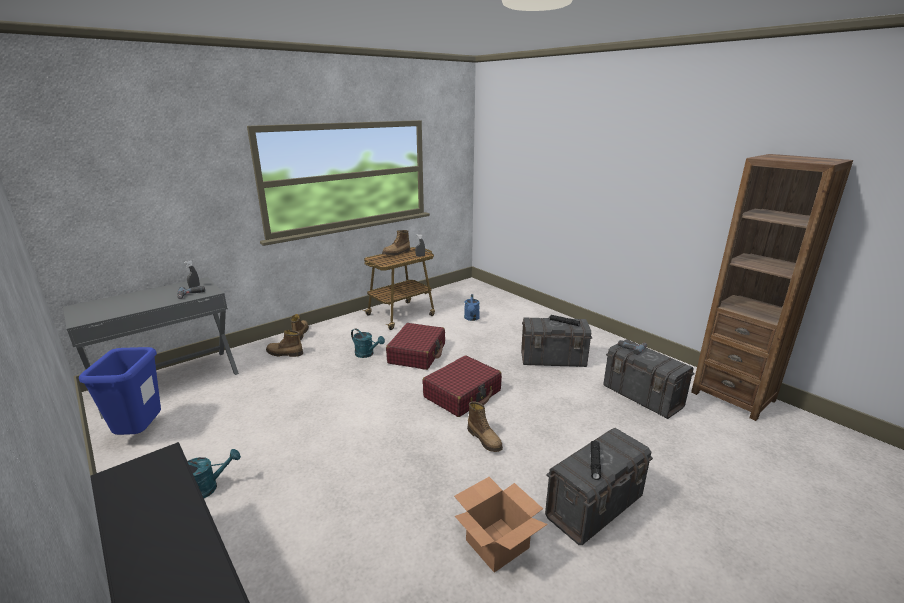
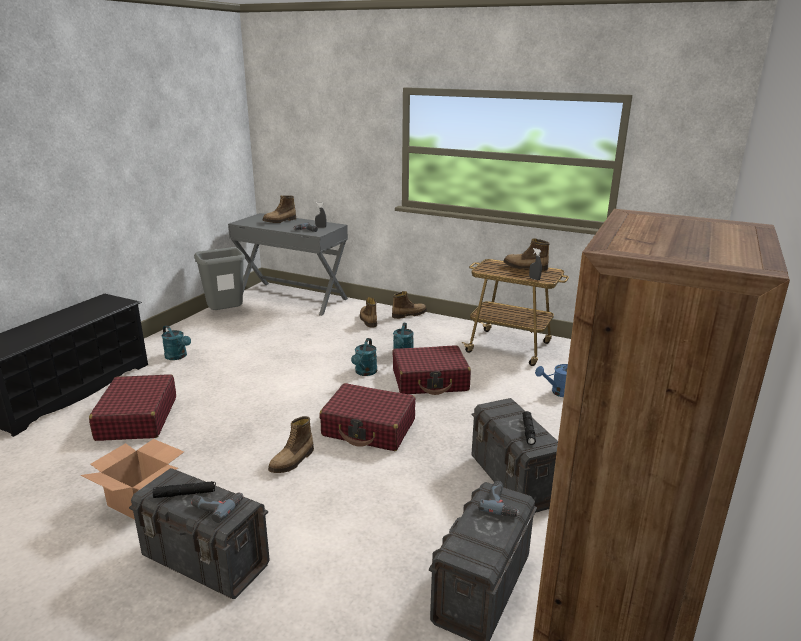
camera: 65 degrees right, 0 degrees up
blue trash can [79,347,161,435] -> grey trash can [194,247,245,310]
none -> red suitcase [89,374,176,441]
none -> power drill [191,493,243,523]
none -> boot [262,195,296,223]
none -> turquoise watering can [351,338,377,376]

